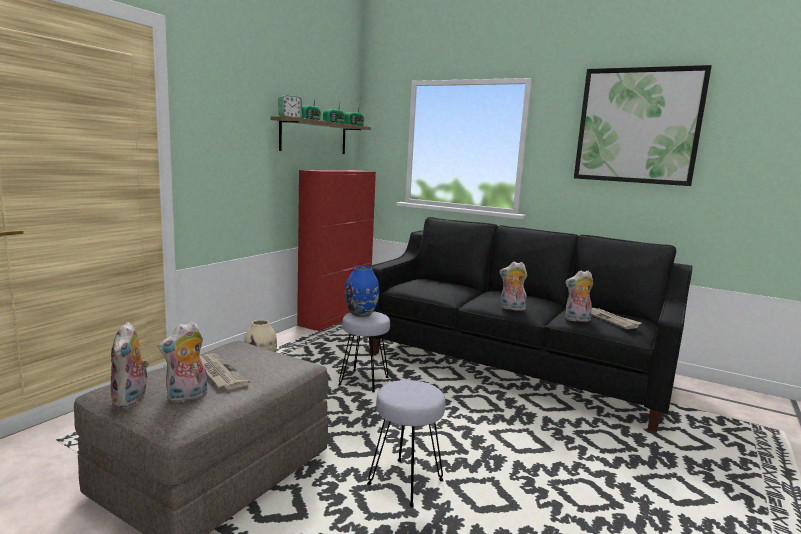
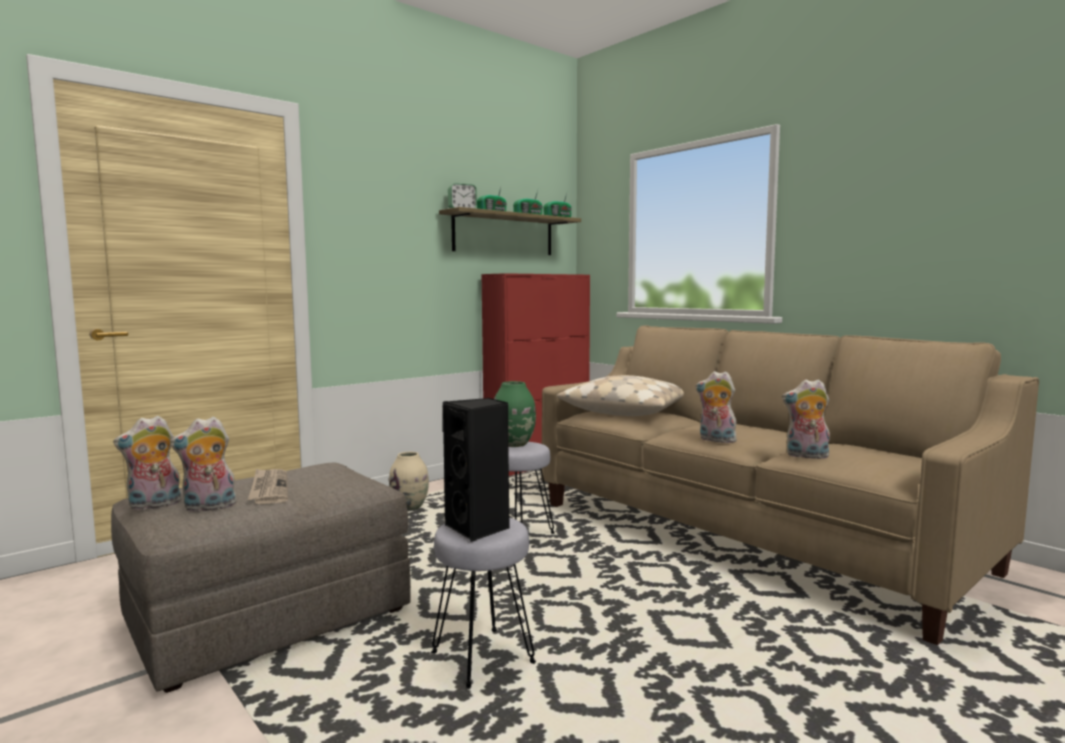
camera: 20 degrees right, 5 degrees down
plush toy [111,322,149,408] -> plush toy turned 45 degrees clockwise [113,415,182,510]
blue vase [345,266,379,317] -> green vase [494,381,536,447]
black sofa [365,217,692,432] -> beige sofa [541,325,1039,645]
picture [574,65,712,186] -> none
newspaper [591,308,641,329] -> none
none -> black speaker [443,398,510,542]
none -> beige pillow [557,375,684,416]

